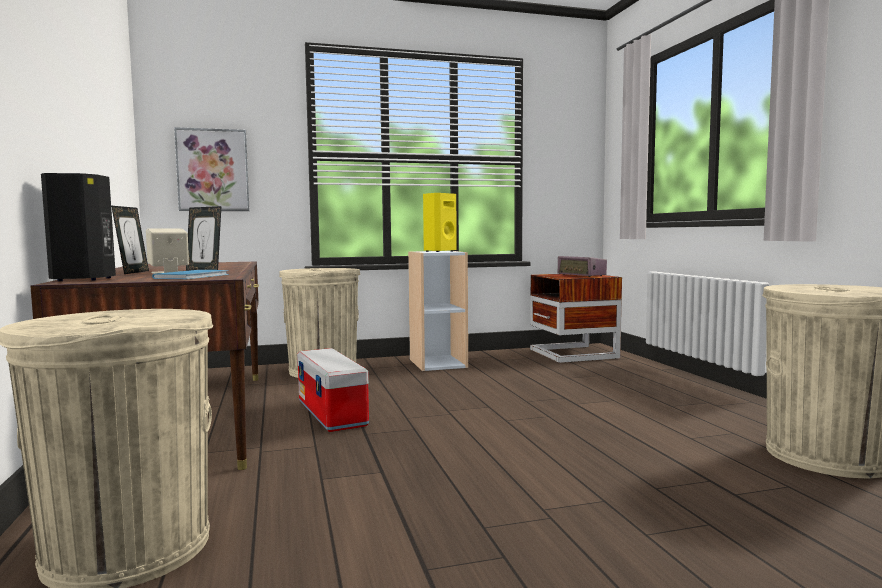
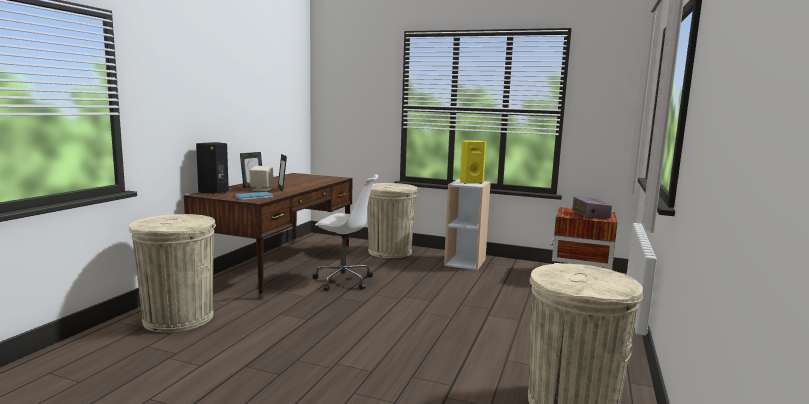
camera: 35 degrees right, 5 degrees up
picture [174,127,250,211] -> none
storage box [297,348,369,432] -> white office chair [312,175,378,291]

